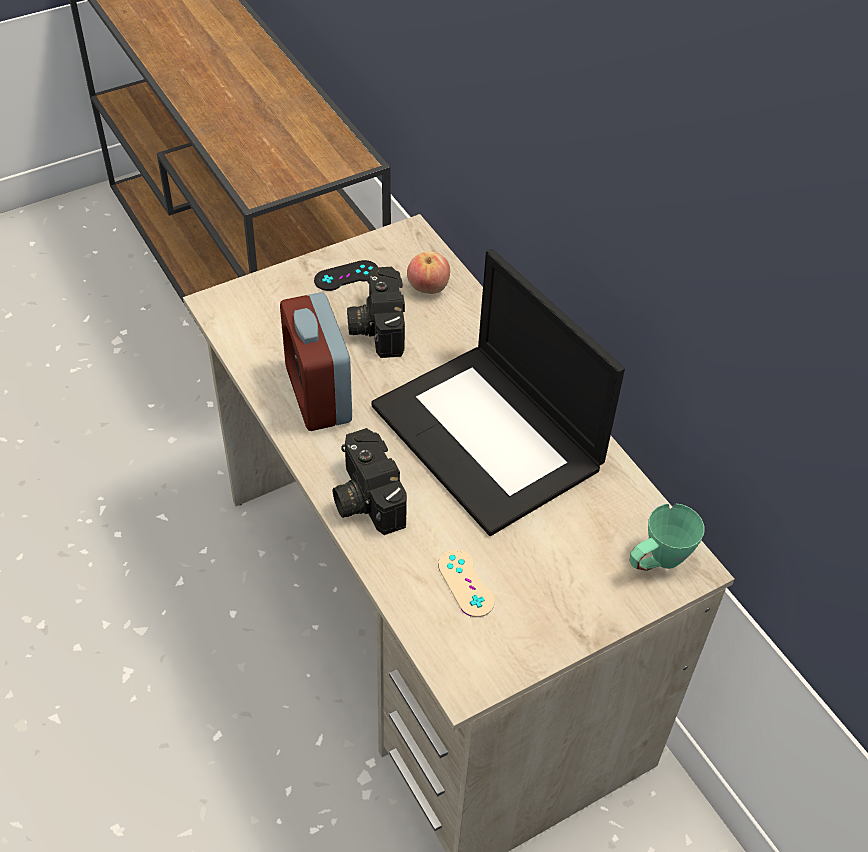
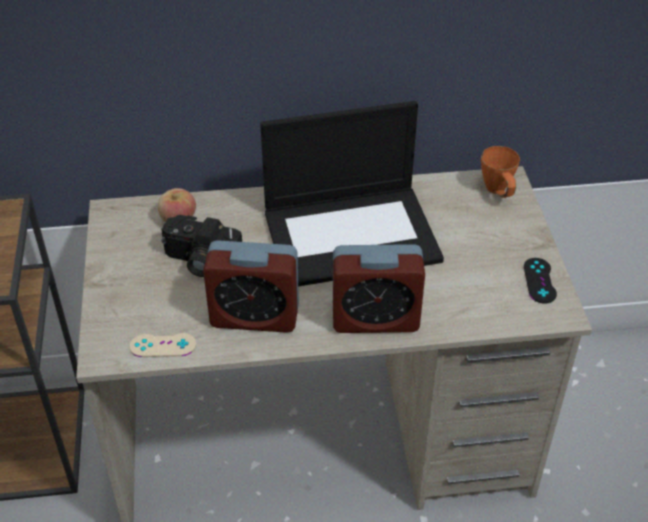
camera: 65 degrees left, 5 degrees down
black game controller [314,260,378,291] -> black game controller moved to [524,258,557,304]
camera [333,428,407,535] -> alarm clock [333,244,425,333]
beige game controller [438,550,495,617] -> beige game controller moved to [130,333,196,357]
green mug [630,504,704,571] -> orange mug [481,146,520,198]

